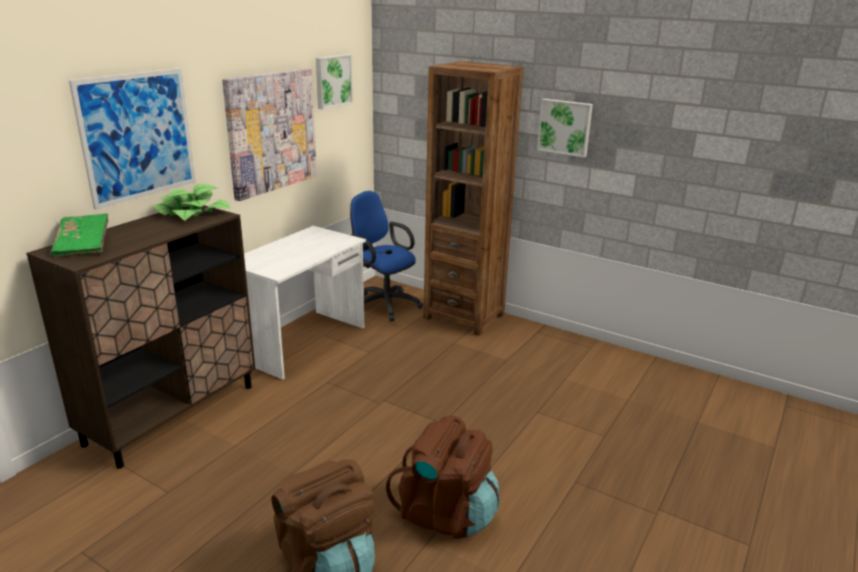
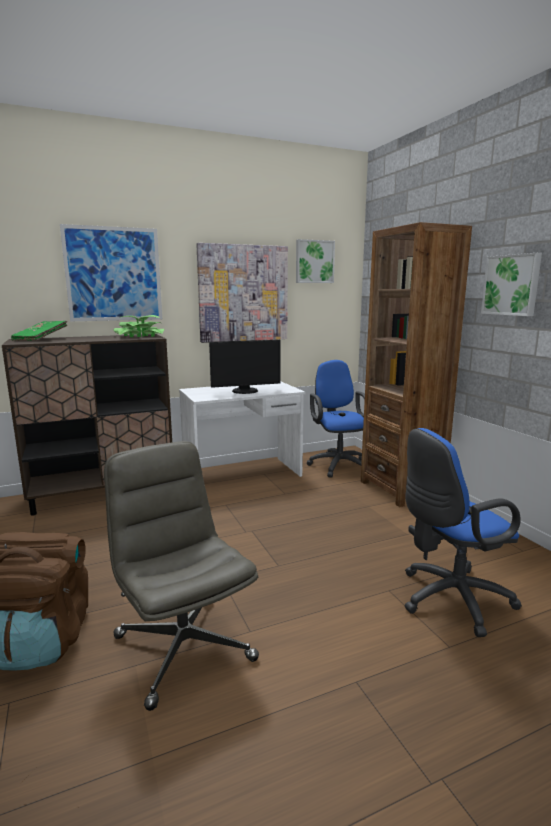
camera: 35 degrees right, 10 degrees down
brown backpack [386,415,500,539] -> grey office chair [104,441,259,711]
none -> monitor [209,340,281,394]
none -> blue office chair [405,428,522,637]

